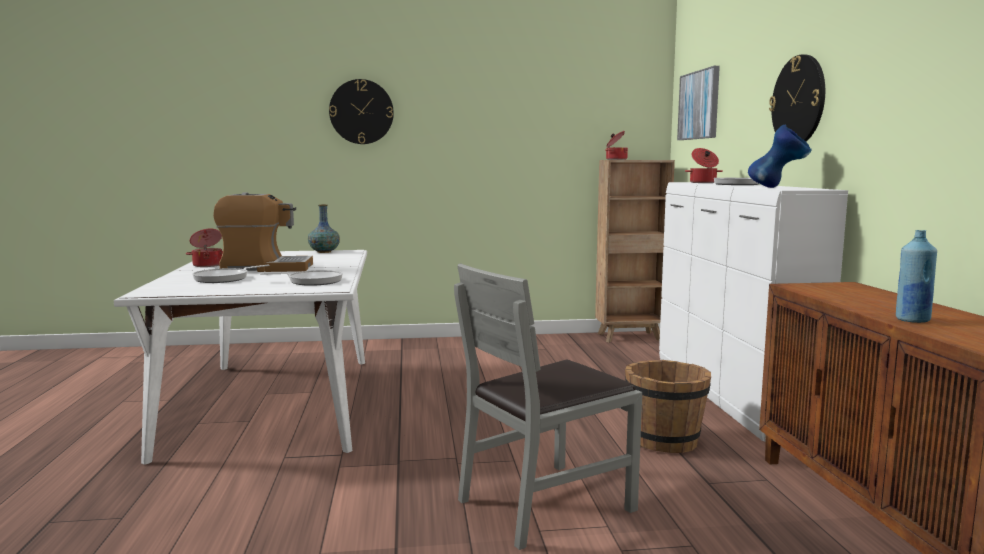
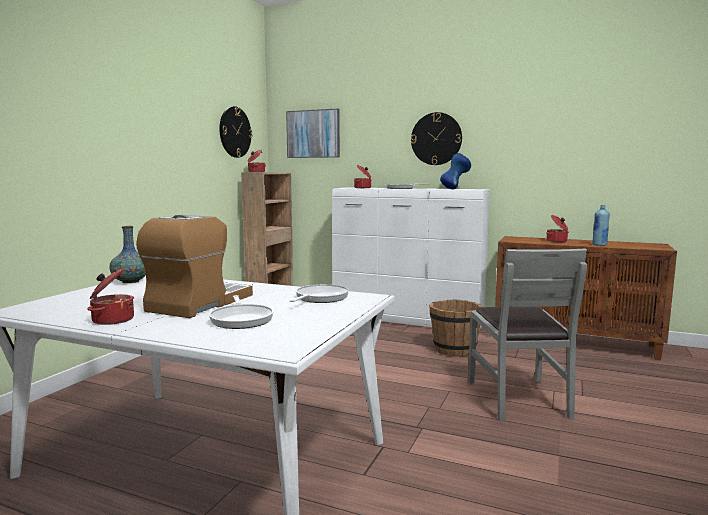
camera: 60 degrees left, 0 degrees up
wall clock [329,79,394,144] -> wall clock moved to [219,106,253,158]
none -> cooking pot [546,215,569,242]

